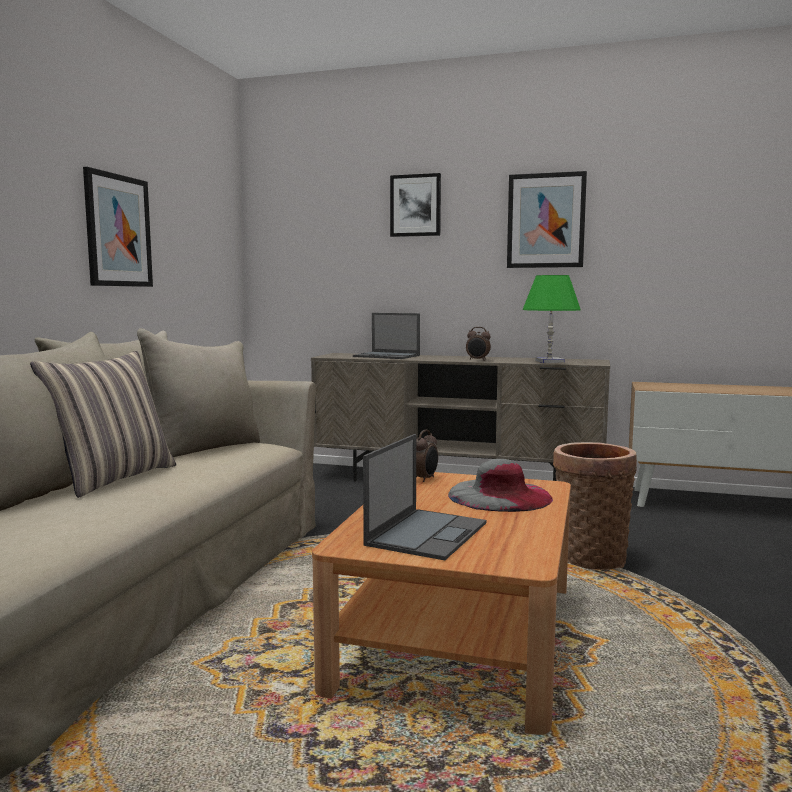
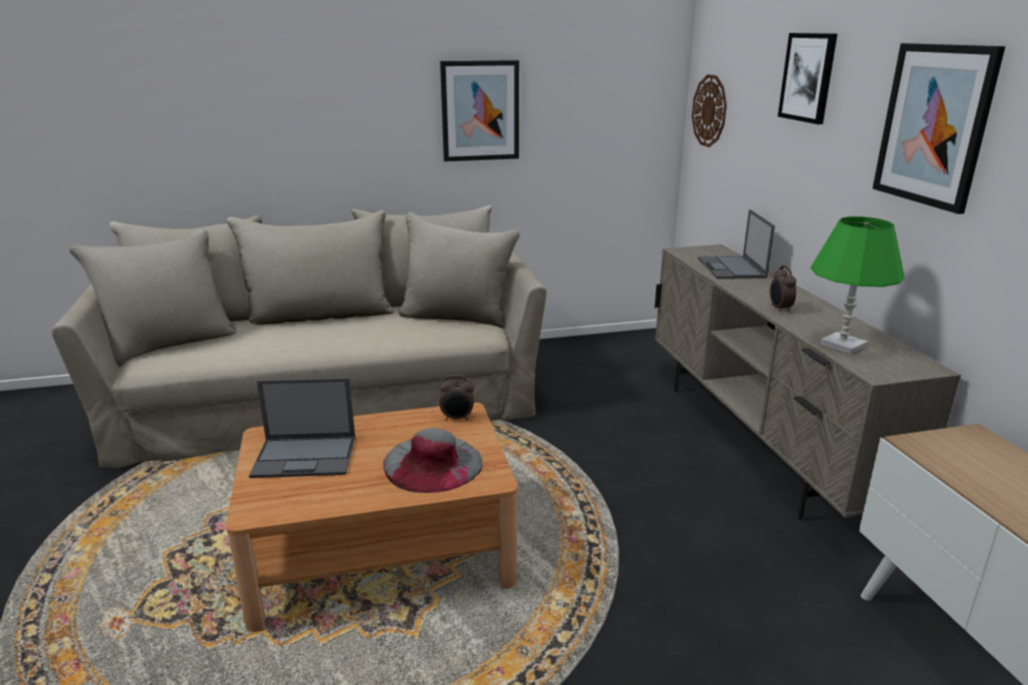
camera: 60 degrees right, 15 degrees up
pillow [30,351,176,498] -> none
basket [553,442,637,570] -> none
none -> wall clock [692,74,727,147]

